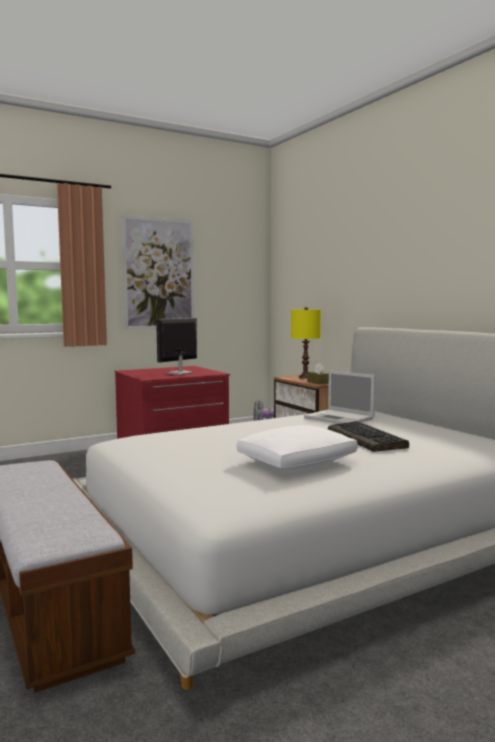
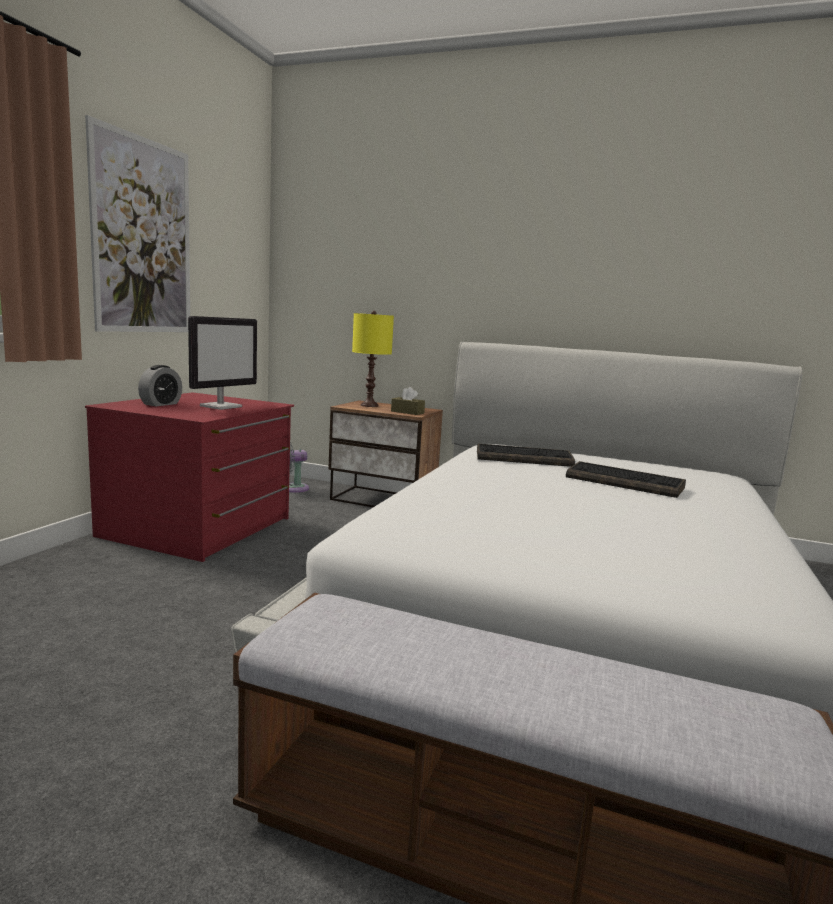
camera: 40 degrees left, 5 degrees up
monitor [156,318,197,375] -> monitor turned 150 degrees counterclockwise [188,316,257,410]
white pillow [236,425,358,469] -> none
laptop [304,370,375,424] -> keyboard [477,444,575,467]
none -> alarm clock [138,365,182,406]

